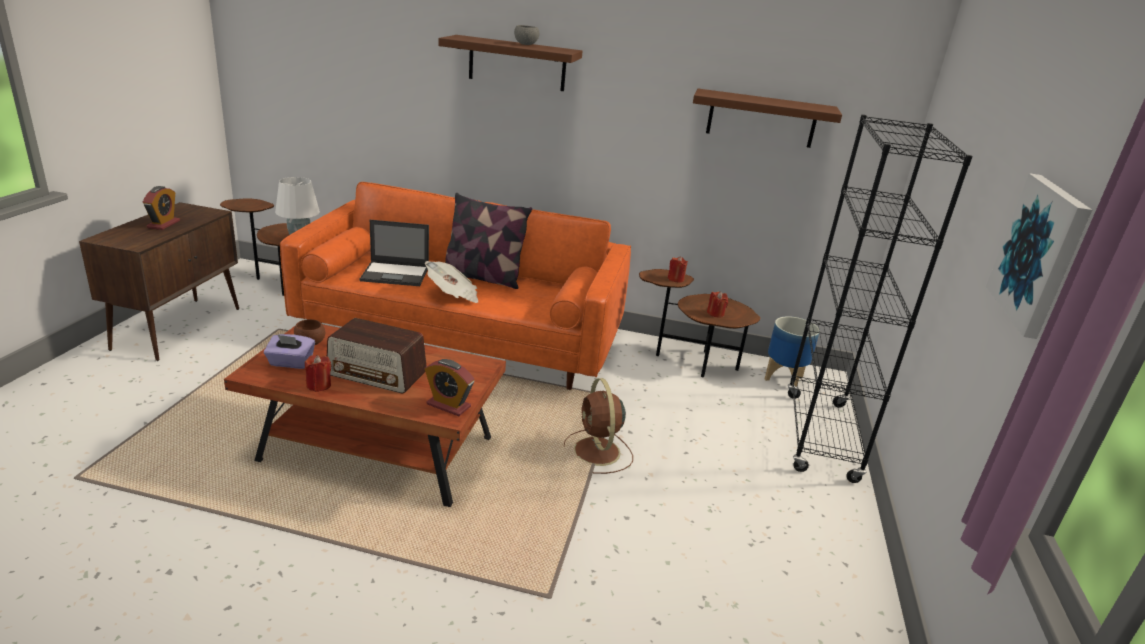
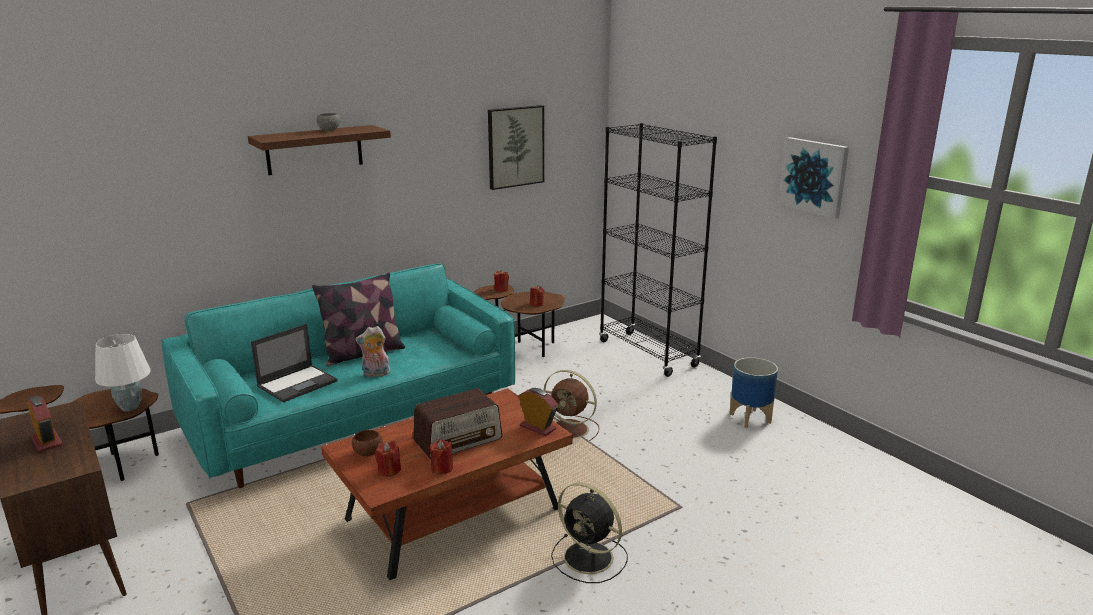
camera: 45 degrees left, 5 degrees down
purple tissue box [264,334,315,369] -> red candle [375,441,401,477]
orange sofa [280,182,631,390] -> turquoise sofa [161,264,515,488]
newspaper [425,261,478,303] -> plush toy [355,326,390,377]
alarm clock [425,359,475,416] -> alarm clock turned 120 degrees counterclockwise [518,388,558,436]
brown shelf [693,89,842,148] -> picture [488,105,544,190]
planter [765,316,819,387] -> planter moved to [729,357,778,428]
none -> black fan [551,483,628,583]

